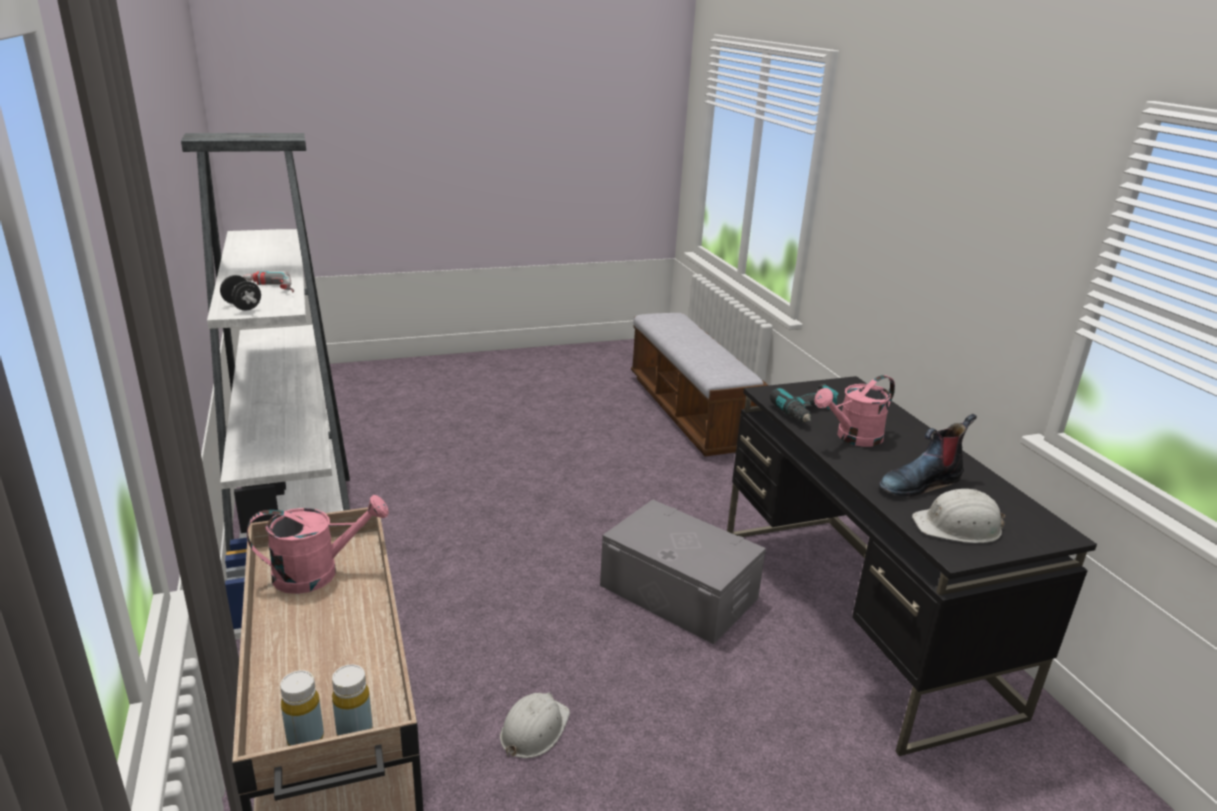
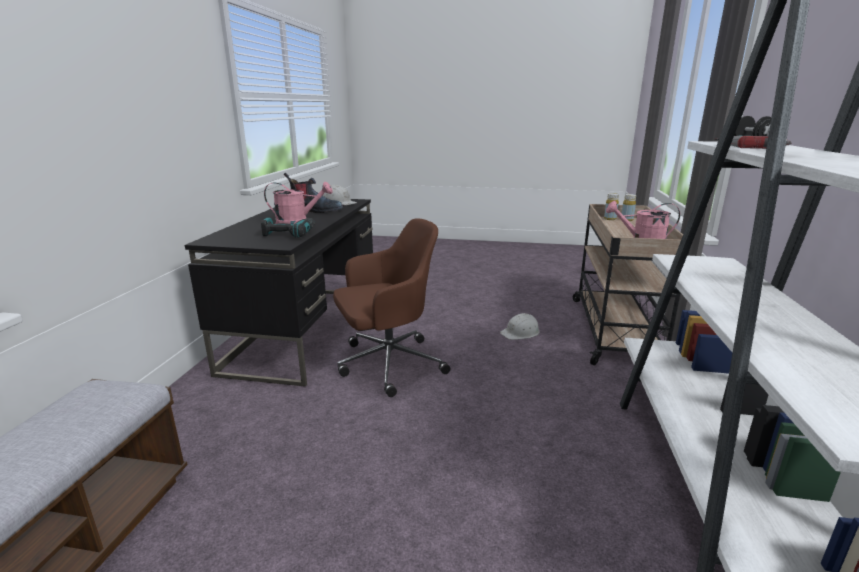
camera: 150 degrees left, 5 degrees down
grey storage box [600,500,766,644] -> brown office chair [333,218,450,397]

